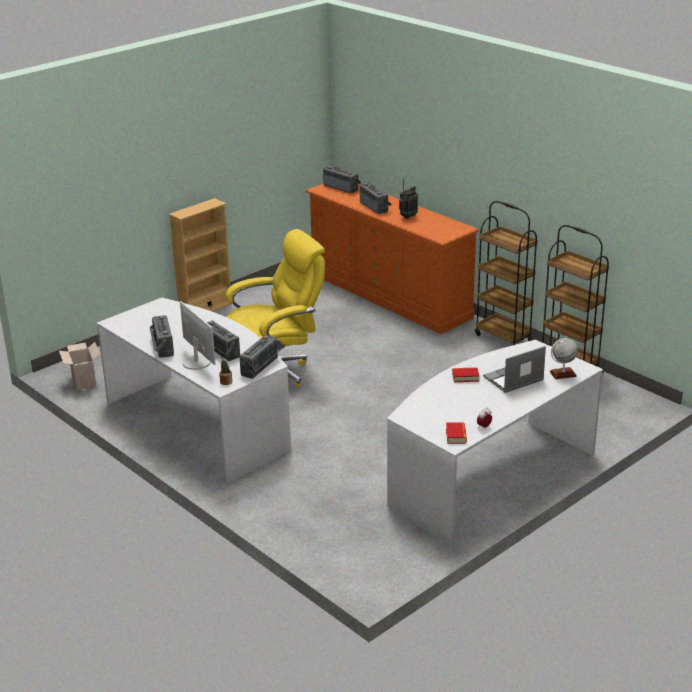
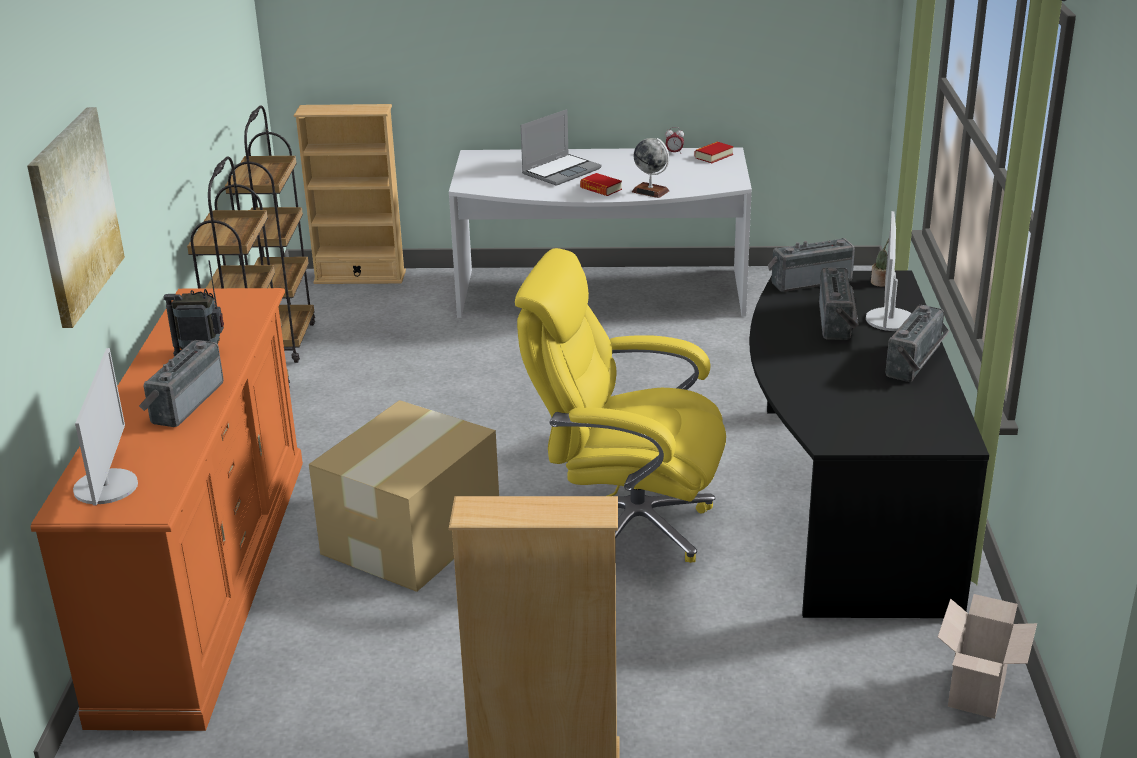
camera: 135 degrees left, 0 degrees up
white desk [97,298,291,483] -> black desk [749,270,989,618]
radio [323,166,361,193] -> monitor [73,348,138,506]
laptop [483,346,546,393] -> laptop turned 60 degrees counterclockwise [521,109,601,186]
globe [550,338,578,379] -> globe moved to [632,138,670,198]
none -> picture [27,107,125,328]
none -> beige bookcase [294,104,406,284]
none -> cardboard box [309,400,499,592]

